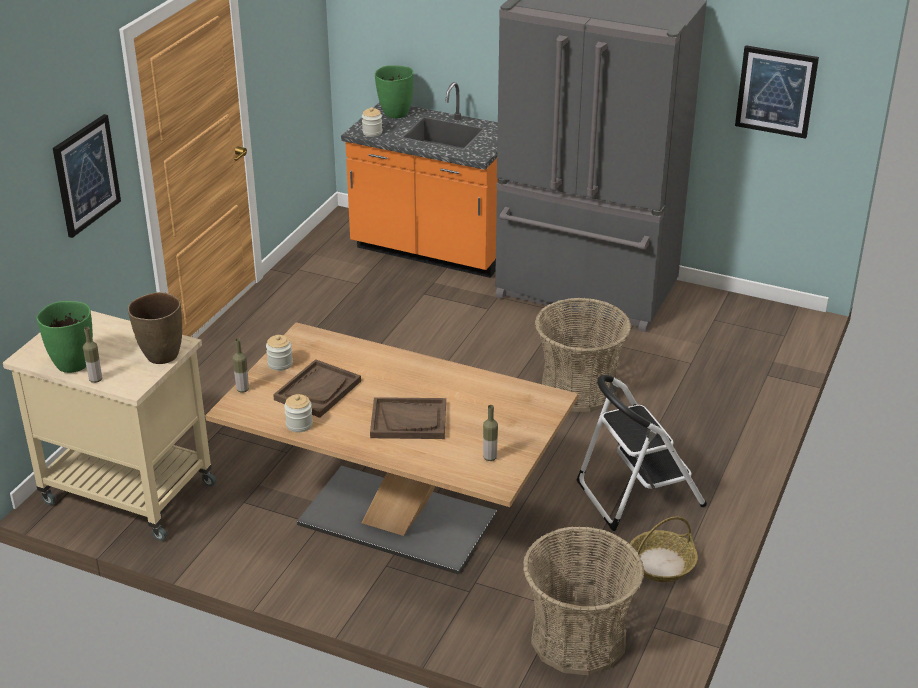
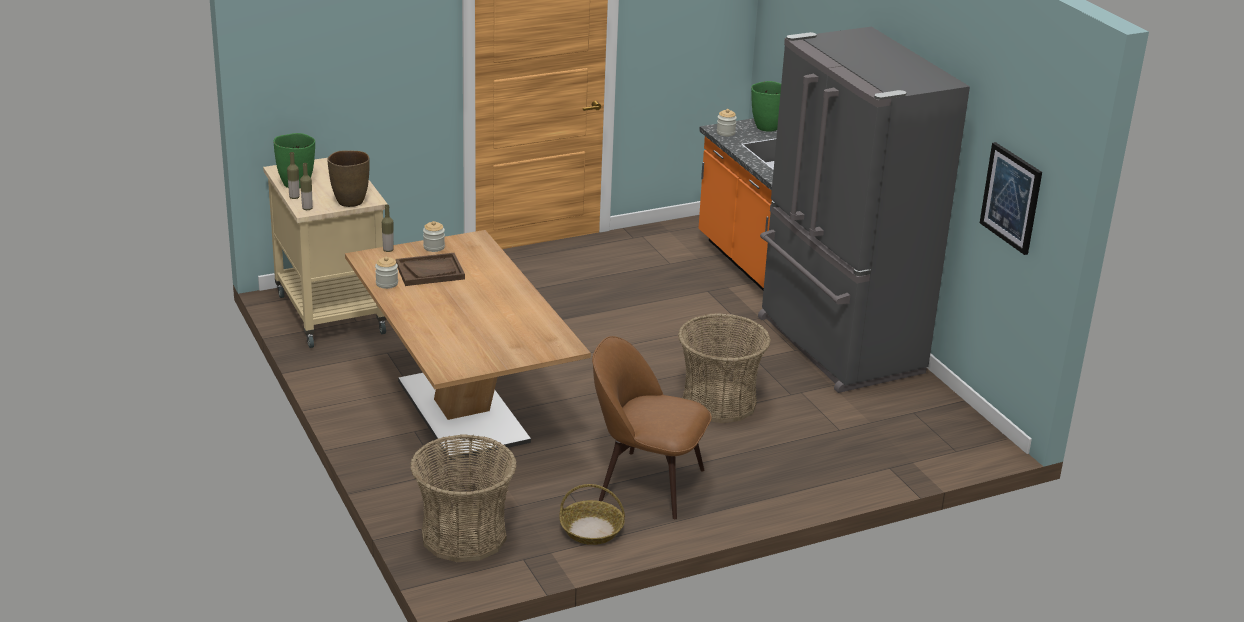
camera: 40 degrees right, 5 degrees down
picture [53,114,121,238] -> none
brown tray [370,397,446,439] -> none
bottle [483,405,498,461] -> bottle moved to [300,163,313,210]
step ladder [577,375,707,531] -> brown chair [592,336,712,519]

